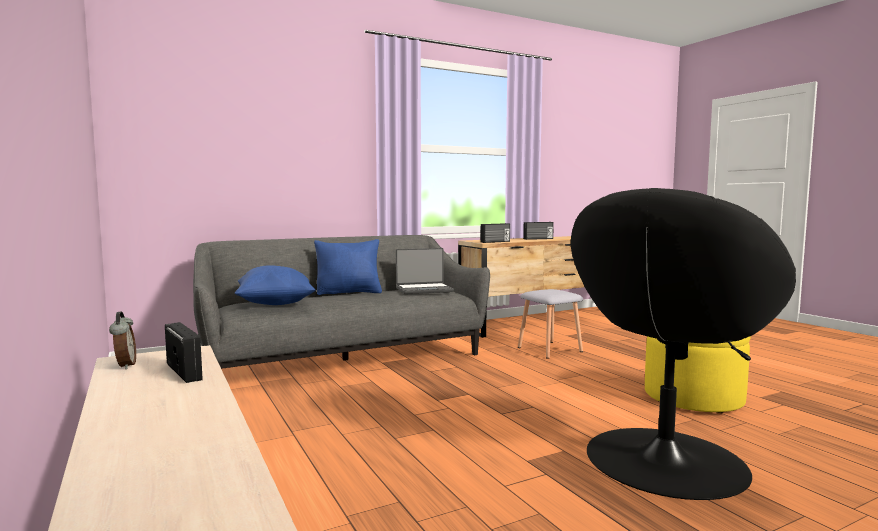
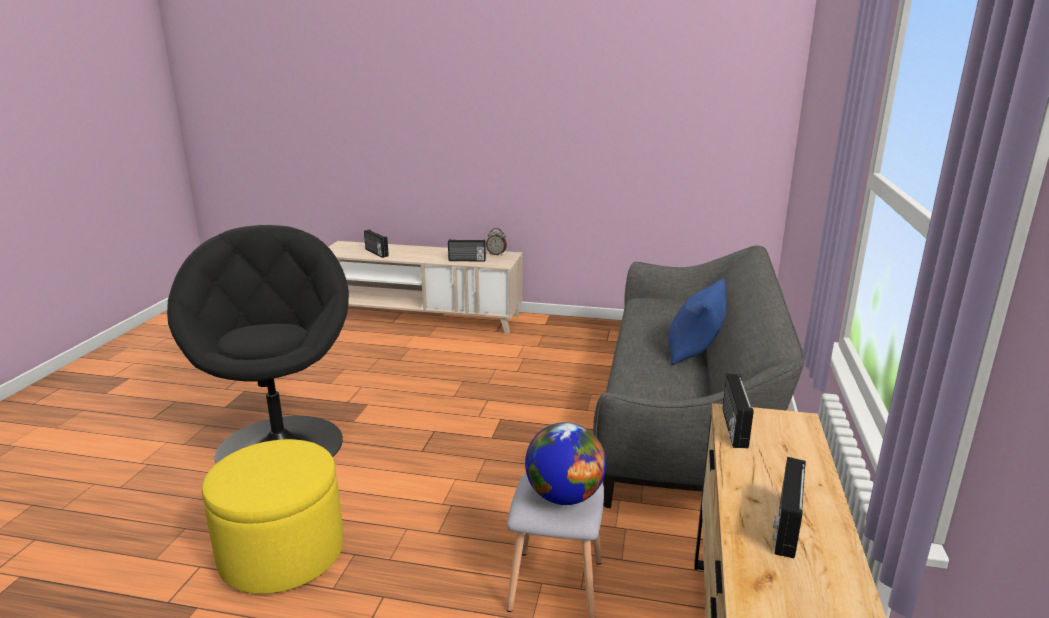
camera: 130 degrees right, 15 degrees up
blue pillow [235,265,315,305] -> none
laptop [396,248,454,294] -> none
none -> radio [364,230,389,258]
none -> globe [525,422,606,505]

